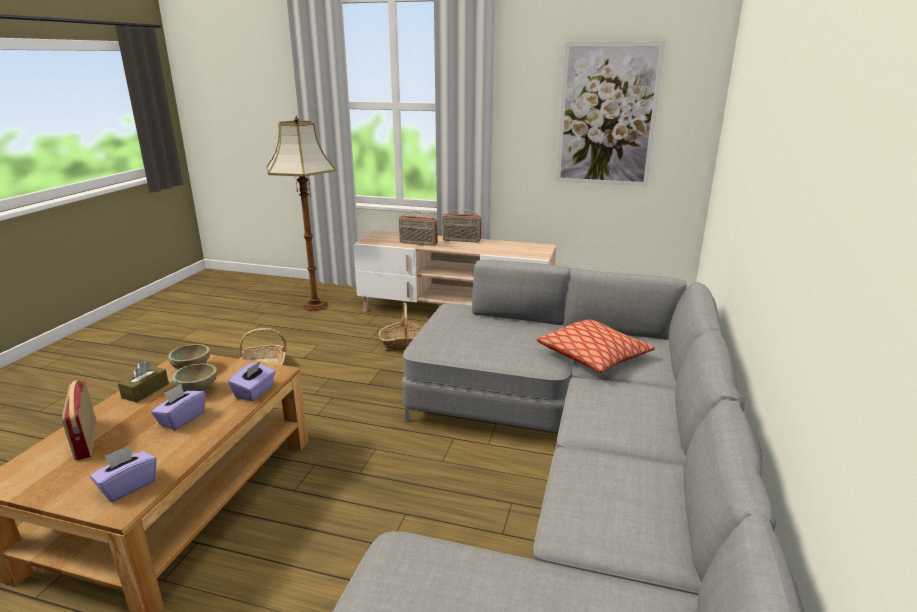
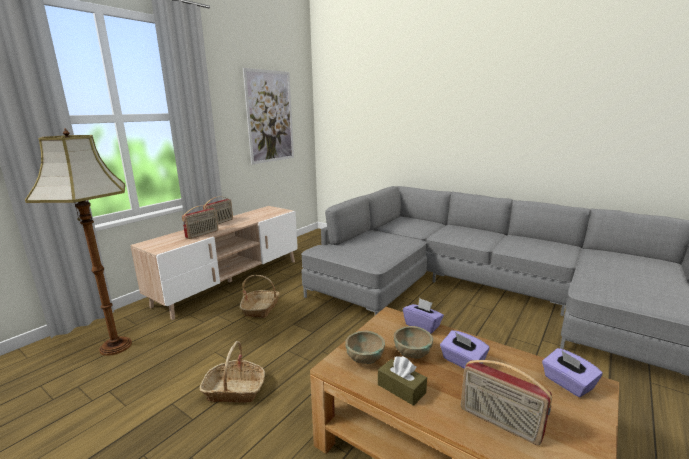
camera: 70 degrees left, 5 degrees down
radio [62,380,96,460] -> radio turned 45 degrees clockwise [461,360,552,445]
pillow [537,319,655,373] -> none

